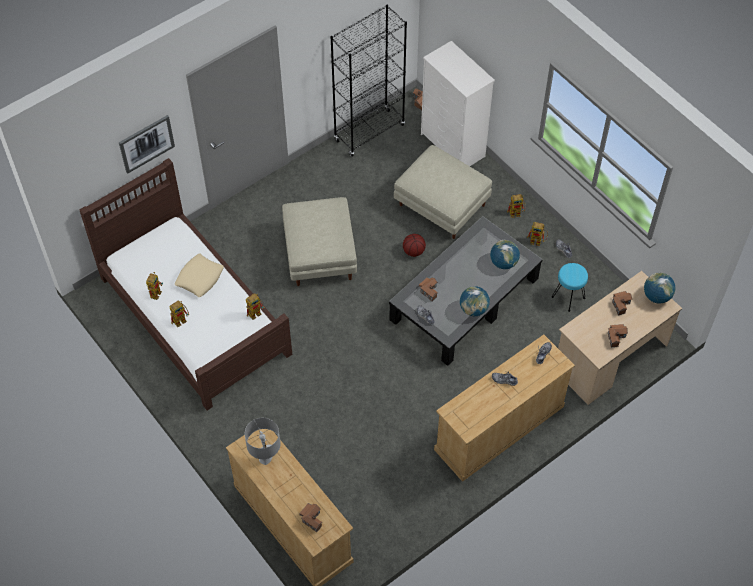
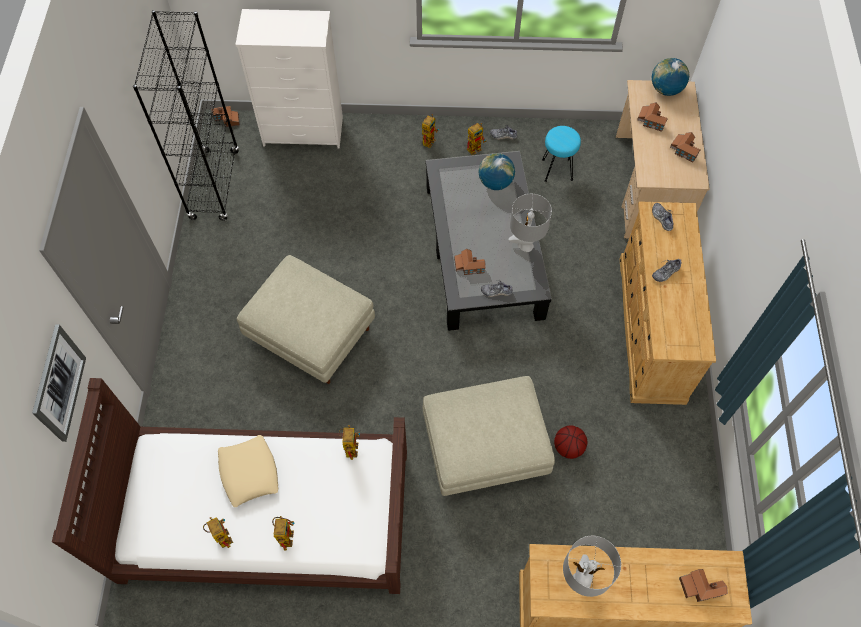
camera: 50 degrees left, 5 degrees up
beige ottoman [394,145,492,239] -> beige ottoman moved to [423,376,555,496]
basketball [403,234,426,257] -> basketball moved to [554,426,587,459]
globe [460,286,490,316] -> grey table lamp [509,194,552,252]

